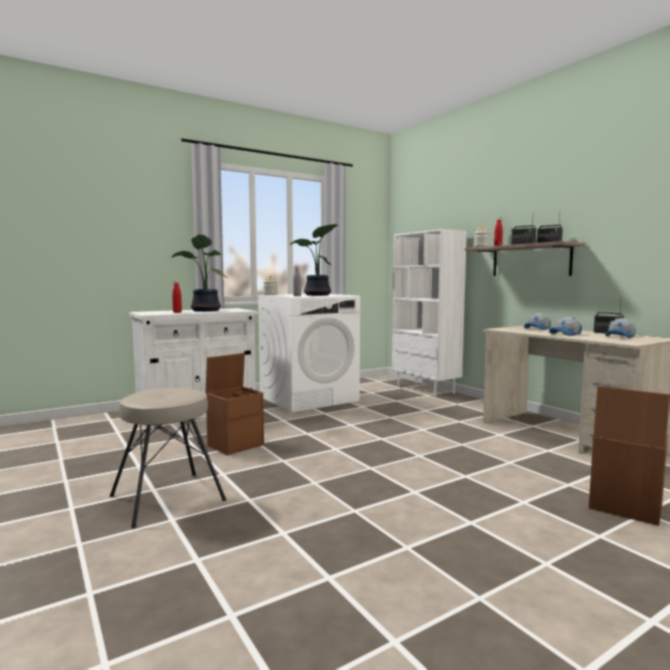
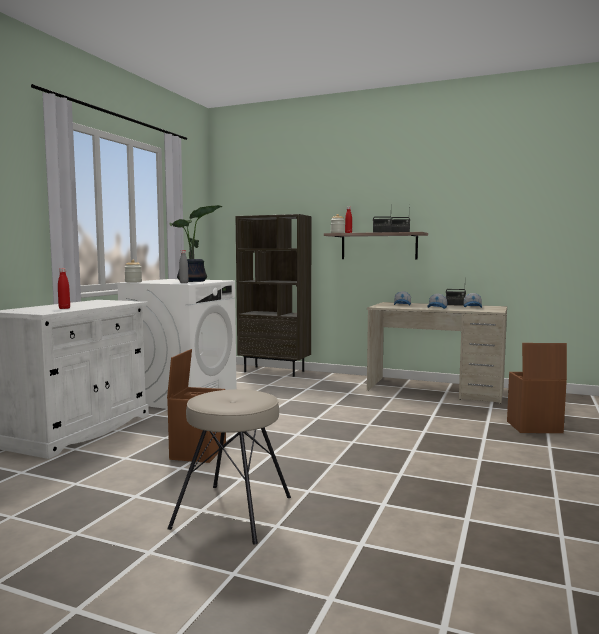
camera: 35 degrees left, 0 degrees up
potted plant [172,234,228,312] -> none
white bookcase [392,229,467,397] -> brown bookcase [236,214,311,377]

